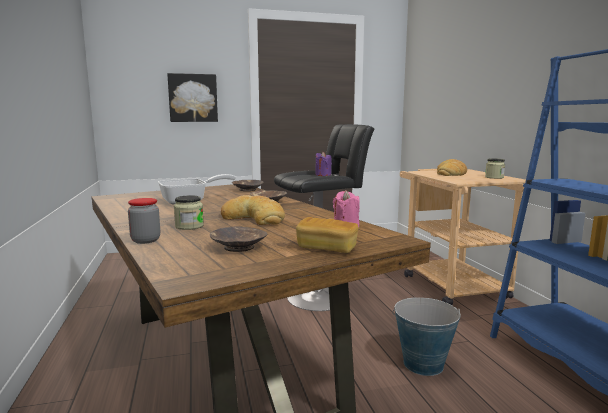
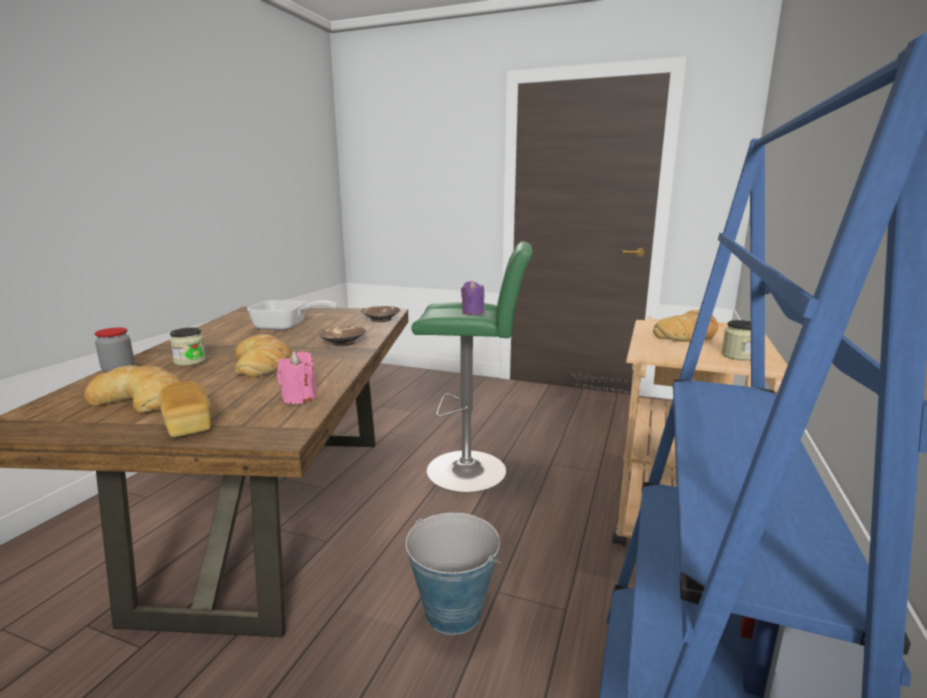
camera: 35 degrees right, 5 degrees up
picture [167,73,218,122] -> none
brown bowl [210,226,267,252] -> bread [84,365,182,413]
black stool [274,124,374,311] -> green stool [411,241,532,493]

